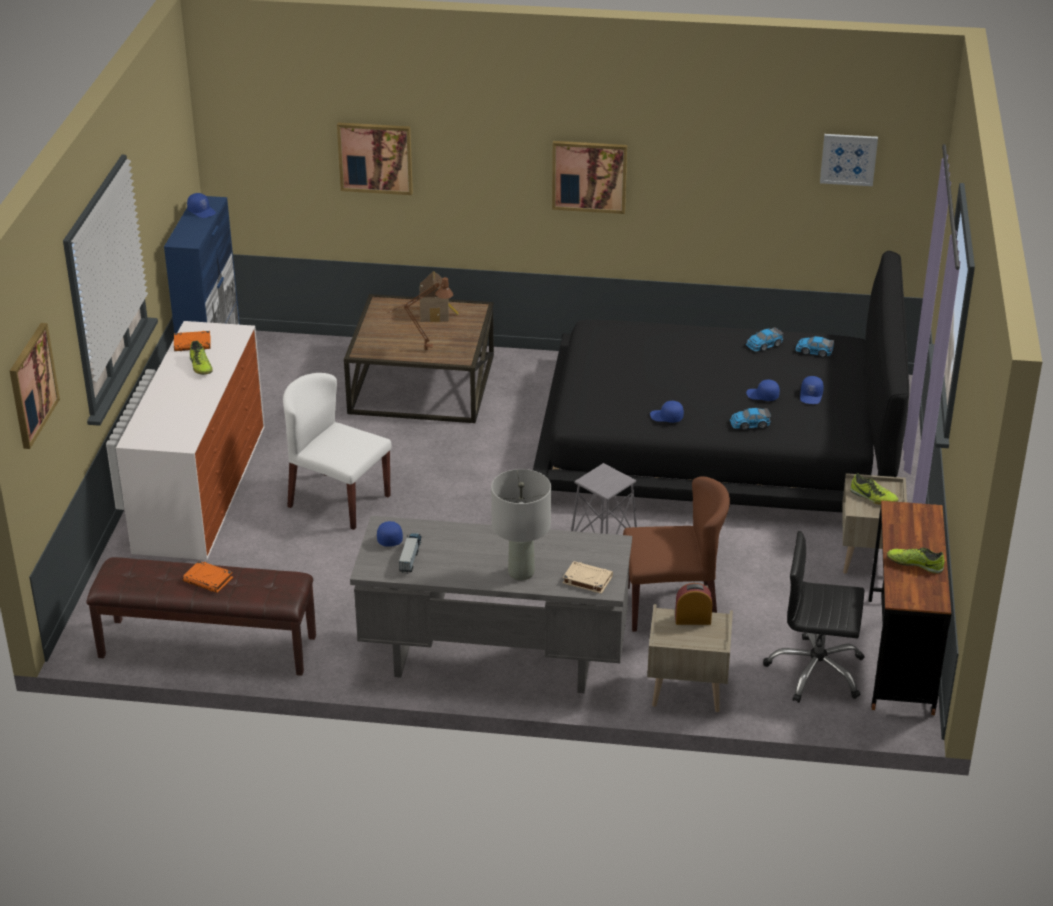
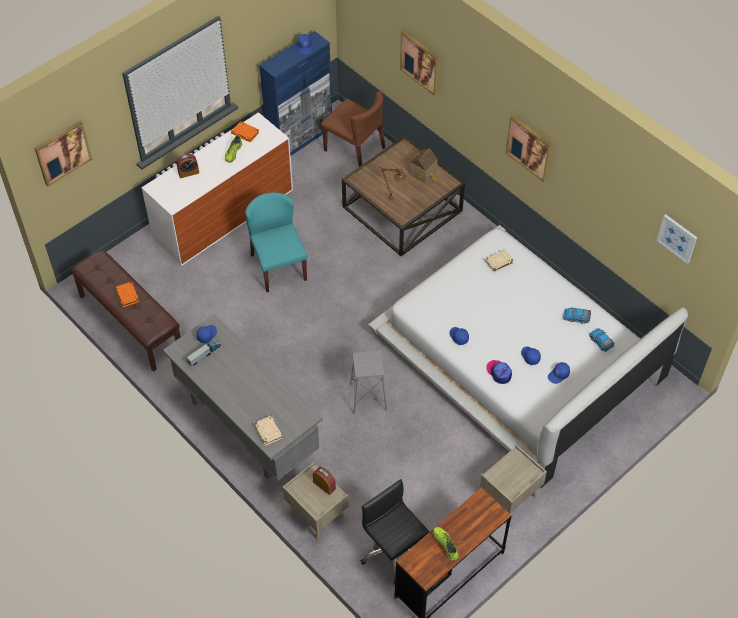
camera: 40 degrees right, 20 degrees up
white chair [283,373,391,530] -> turquoise chair [245,192,308,292]
grey table lamp [491,469,551,580] -> none
black bed [533,251,909,512] -> white bed [368,225,688,488]
brown chair [623,476,730,632] -> brown chair moved to [321,91,385,167]
toy car [730,408,771,430] -> cap [486,360,512,384]
shoe [850,473,899,505] -> none
none -> alarm clock [177,154,199,178]
none -> beige book [484,249,514,272]

